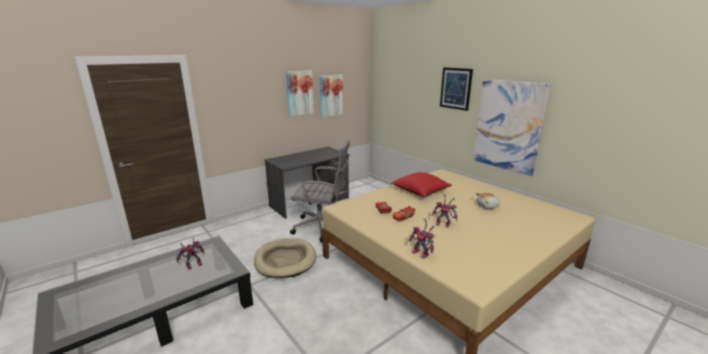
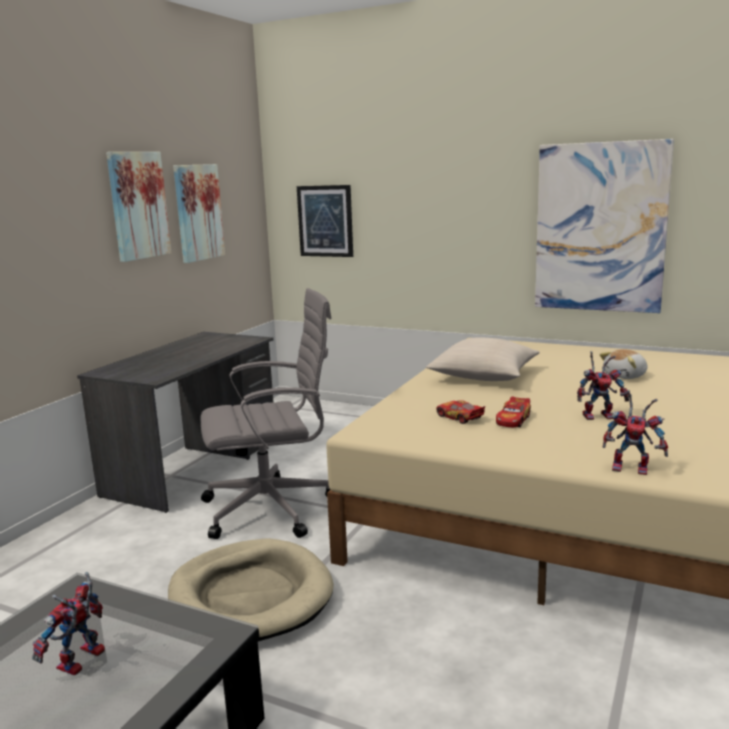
camera: 25 degrees left, 5 degrees down
red pillow [391,172,452,197] -> beige pillow [426,337,540,381]
picture [440,67,473,111] -> picture moved to [297,185,353,257]

